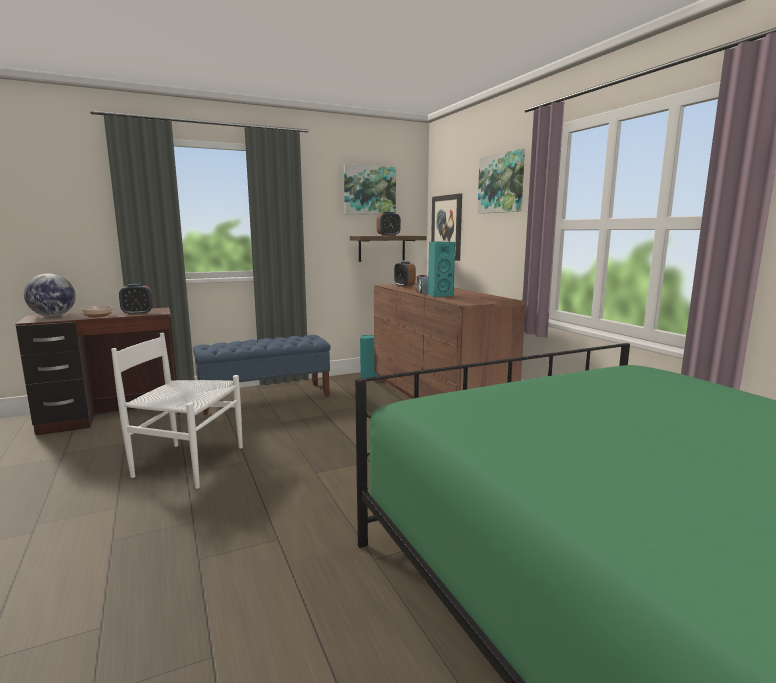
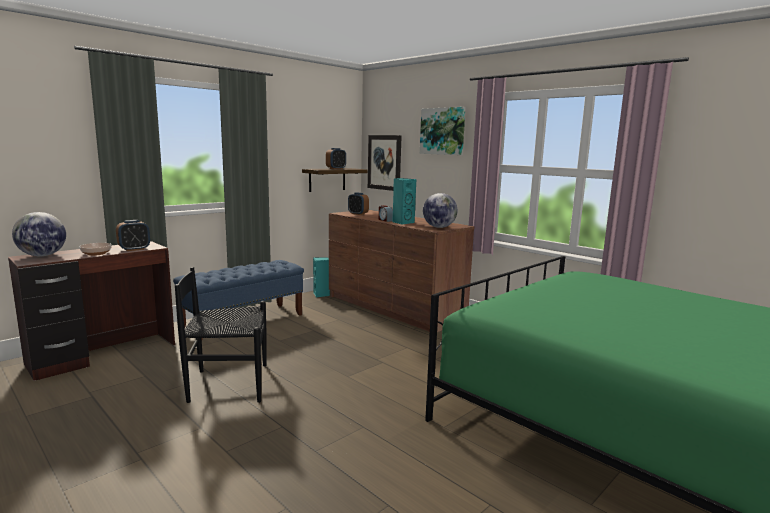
camera: 20 degrees left, 0 degrees up
white chair [111,333,243,489] -> black chair [175,267,267,403]
picture [344,164,396,215] -> none
none -> globe [423,193,457,228]

